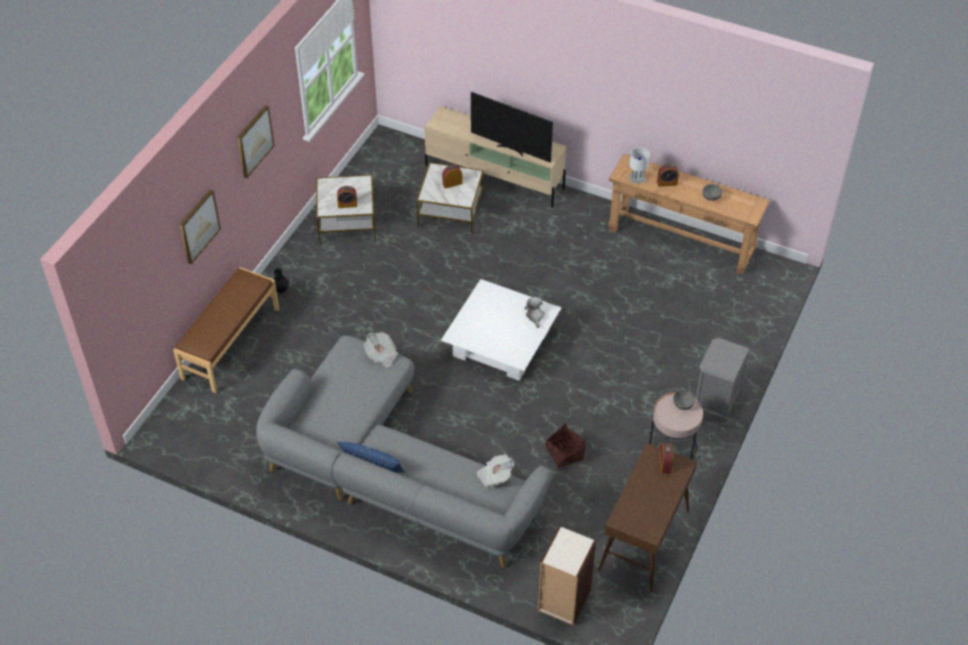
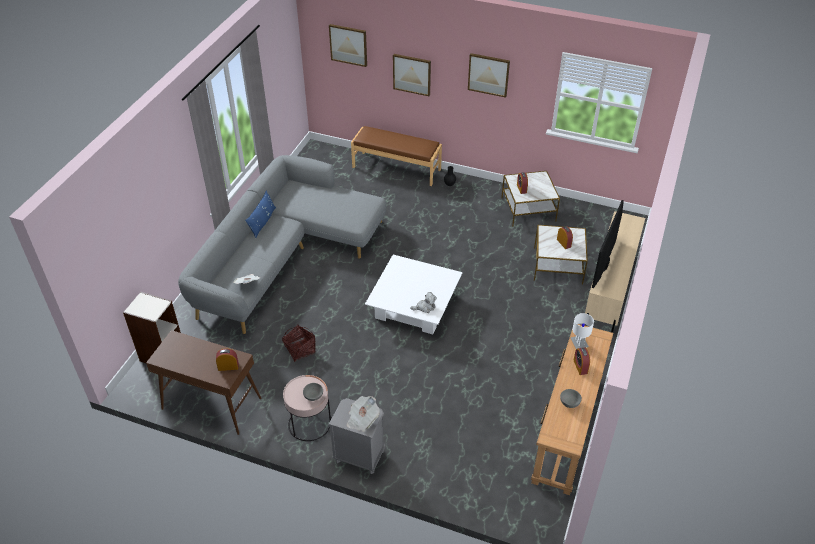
camera: 85 degrees right, 5 degrees down
newspaper [364,332,398,368] -> newspaper moved to [347,396,380,432]
none -> picture [329,24,367,67]

